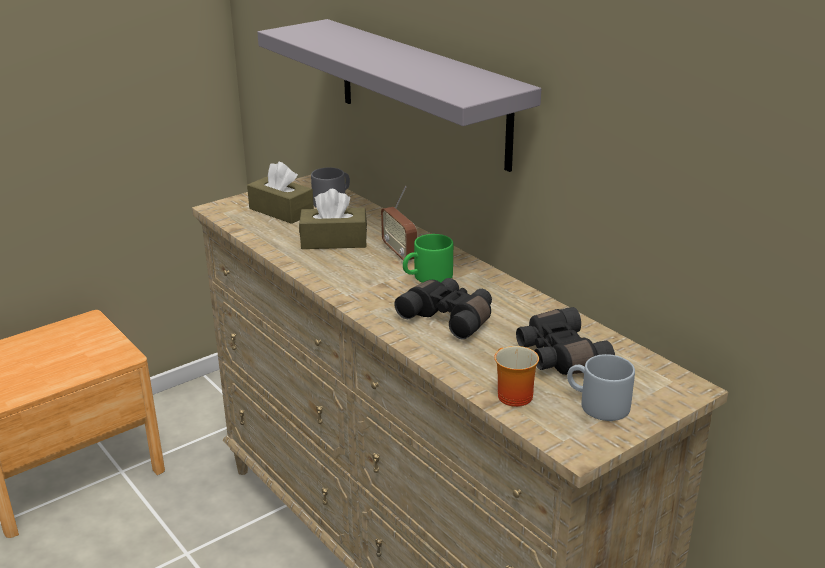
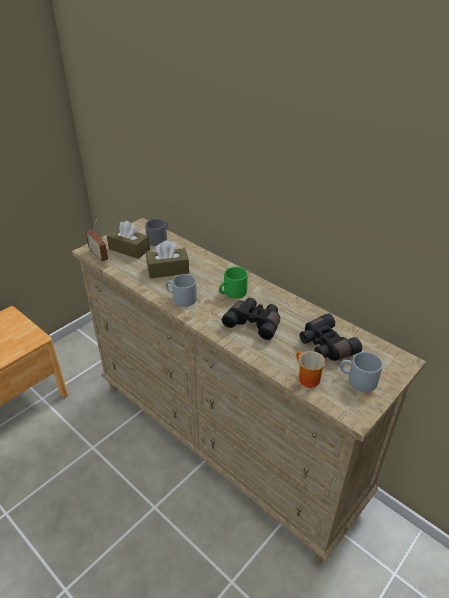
camera: 10 degrees left, 10 degrees up
grey shelf [257,19,541,172] -> none
radio [381,186,417,263] -> radio moved to [85,219,108,262]
none -> grey mug [165,274,197,307]

